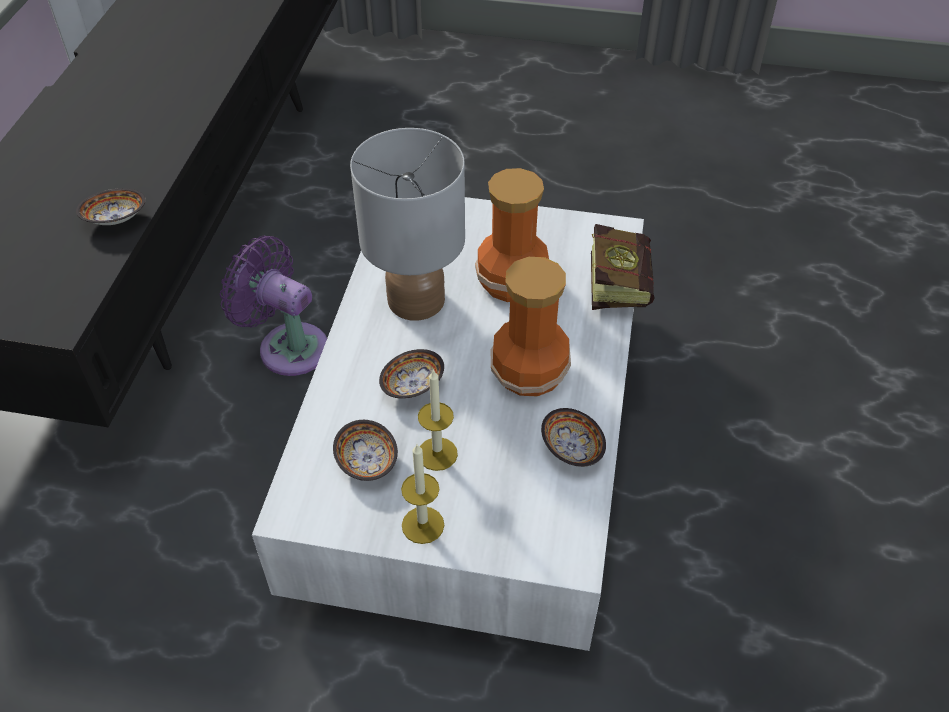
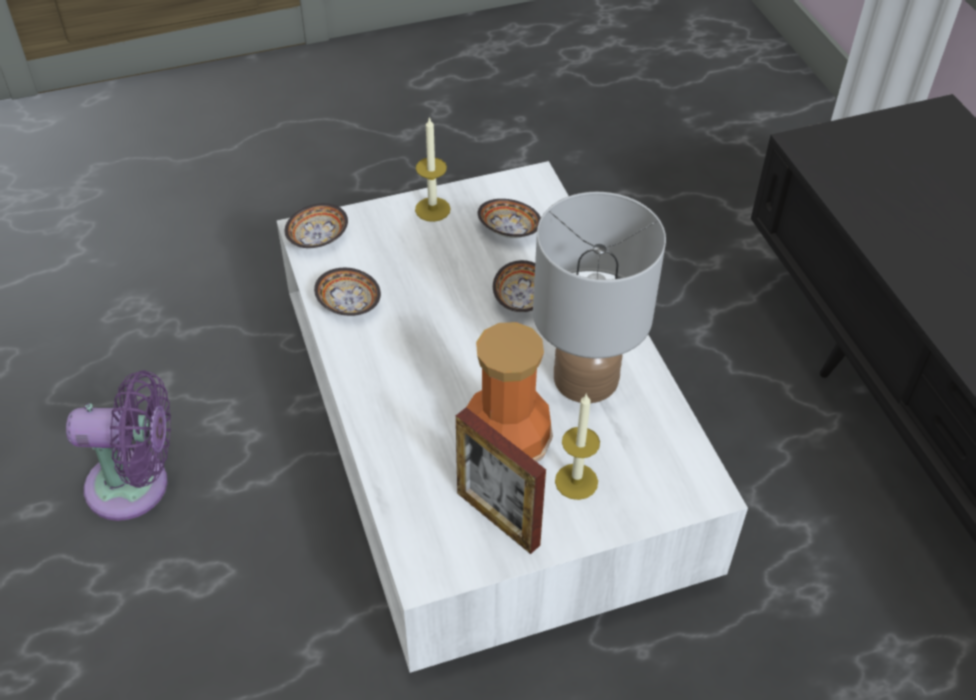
camera: 150 degrees right, 0 degrees up
bowl [76,188,146,225] -> bowl moved to [285,203,348,248]
purple fan [220,236,327,376] -> purple fan moved to [66,370,171,521]
candle [418,369,458,471] -> candle moved to [555,393,600,500]
vase [491,257,571,396] -> none
book [591,224,654,310] -> none
none -> picture frame [456,407,546,554]

